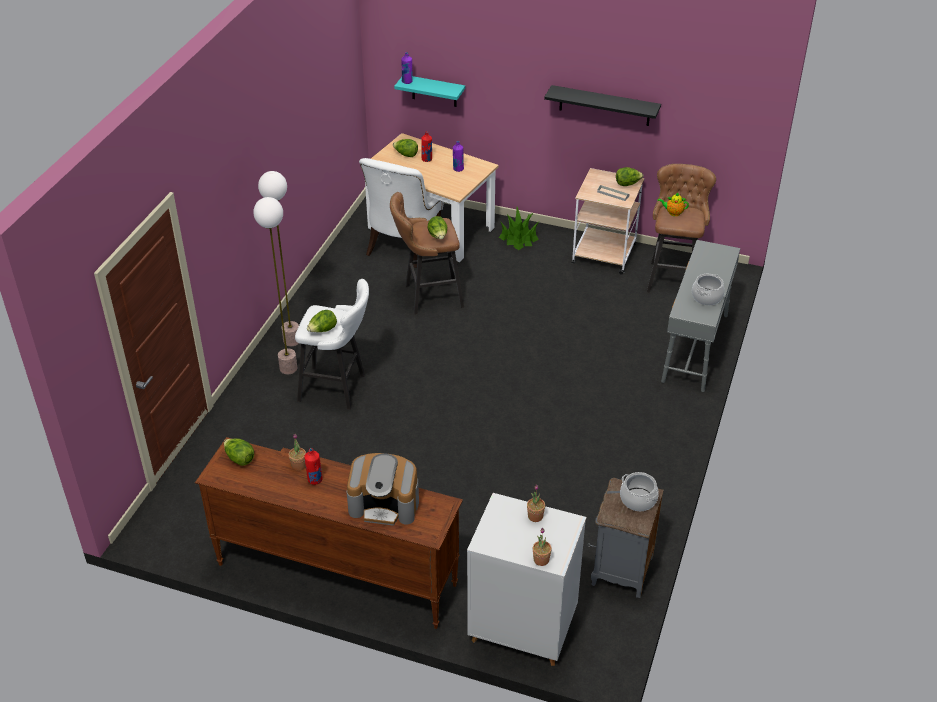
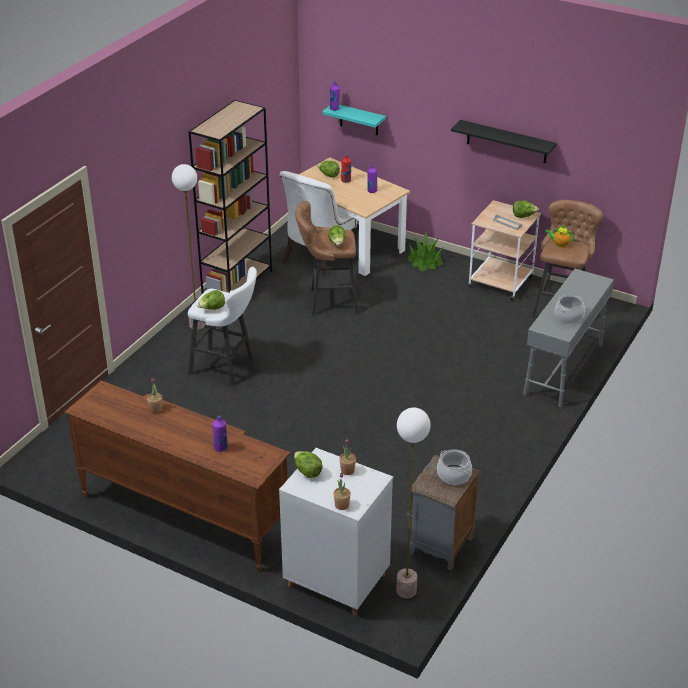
camera: 10 degrees right, 5 degrees down
lettuce [224,438,254,466] -> lettuce moved to [294,451,322,478]
floor lamp [253,197,297,374] -> floor lamp moved to [396,408,431,598]
red bottle [304,448,322,485] -> none
coffee machine [347,453,419,526] -> purple bottle [213,416,228,452]
none -> beige bookcase [189,100,272,294]

